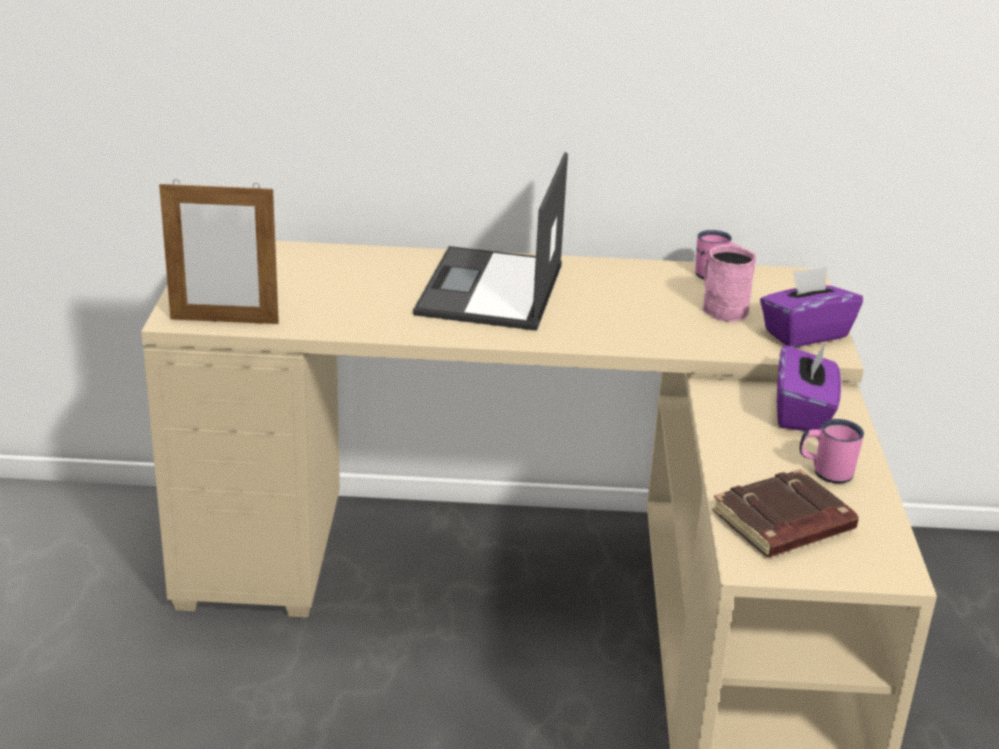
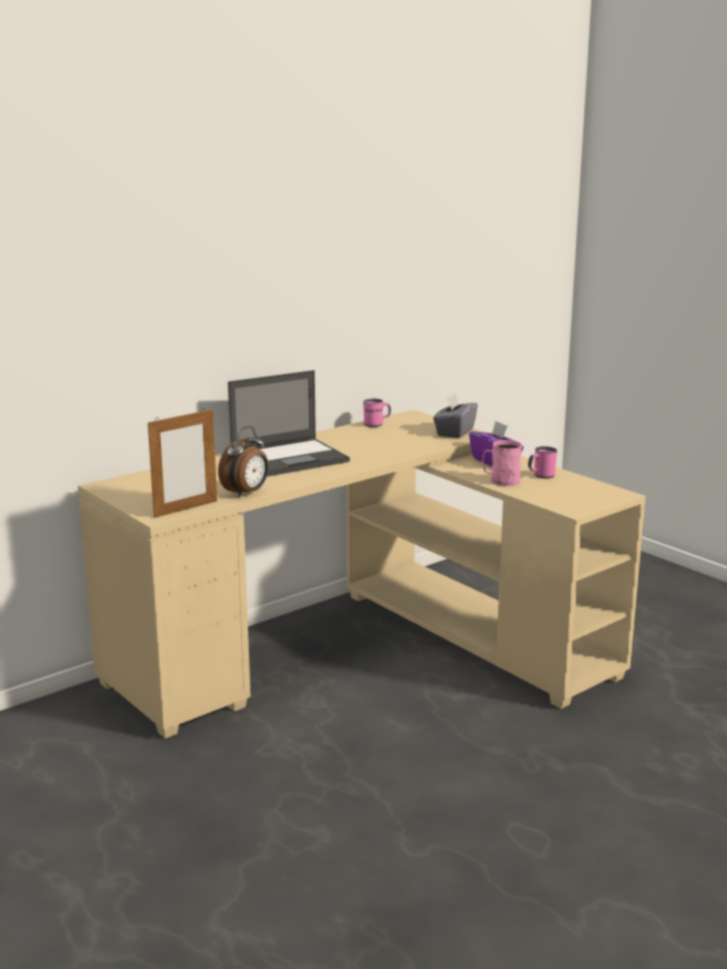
camera: 40 degrees left, 10 degrees down
laptop [413,152,568,331] -> laptop turned 90 degrees counterclockwise [228,370,350,477]
pink mug [702,245,756,322] -> pink mug moved to [482,440,522,486]
brown book [712,469,859,557] -> none
purple tissue box [760,266,863,347] -> grey tissue box [433,392,478,438]
none -> alarm clock [218,426,268,497]

